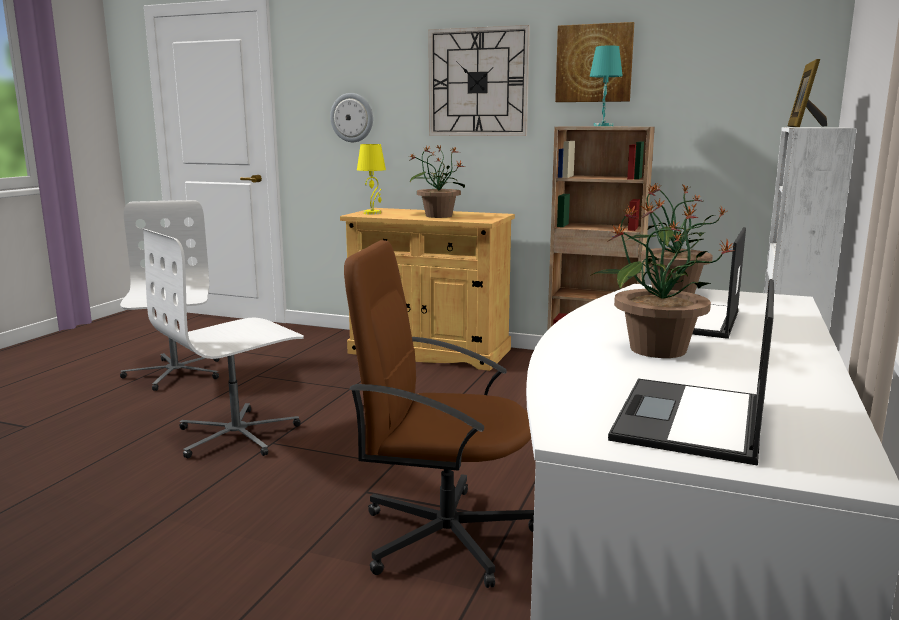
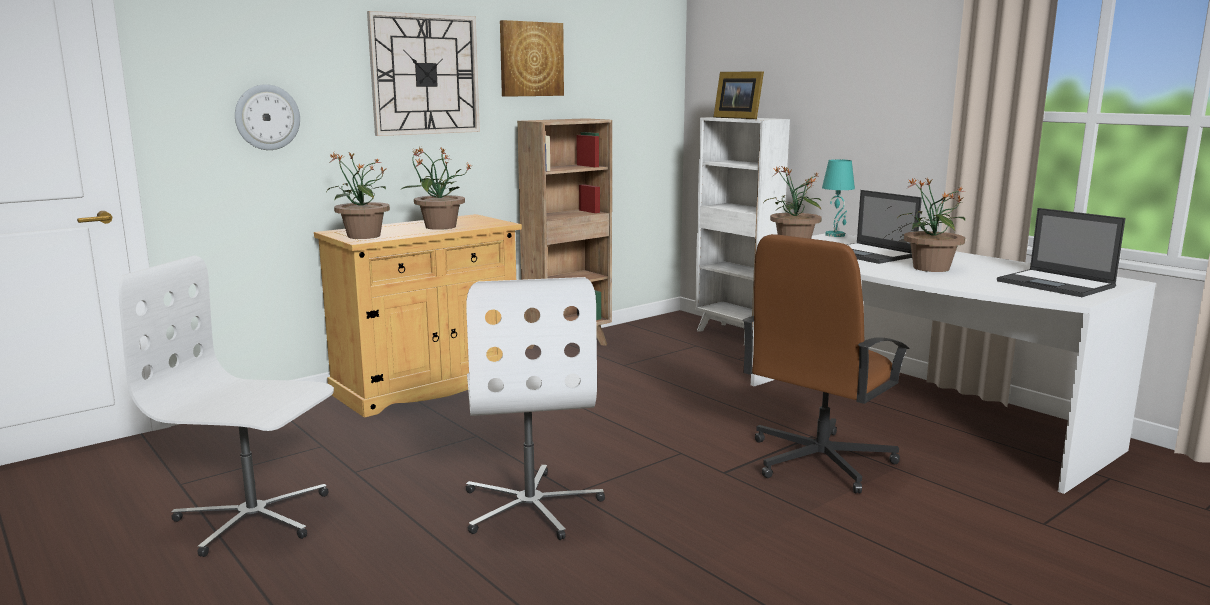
camera: 60 degrees left, 0 degrees up
yellow table lamp [357,144,386,214] -> potted plant [327,152,390,239]
turquoise table lamp [590,45,623,126] -> turquoise table lamp moved to [822,159,855,237]

